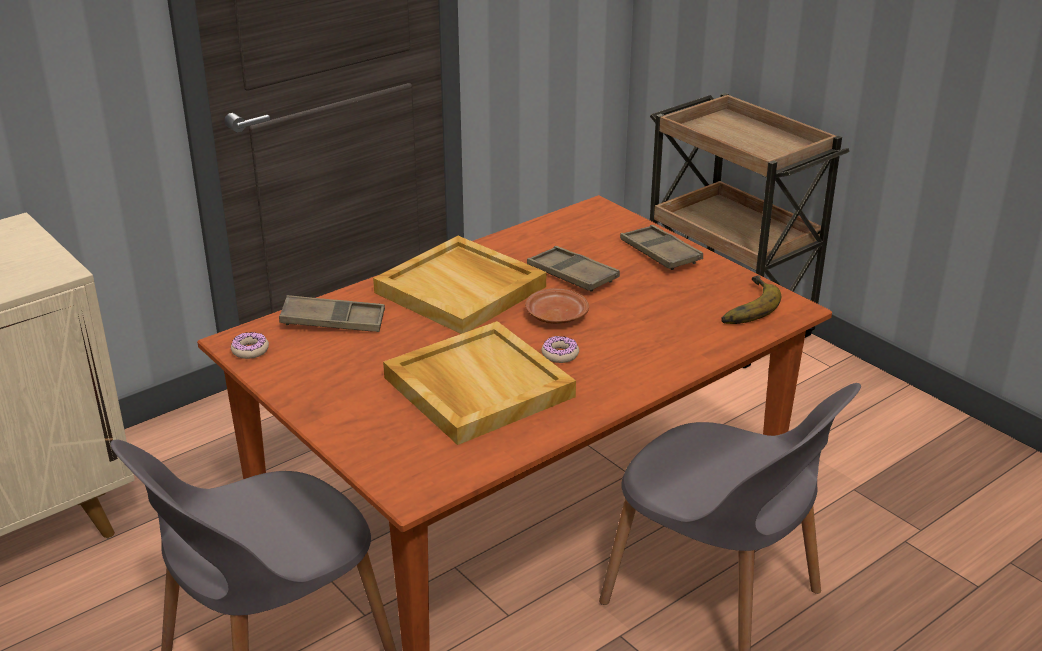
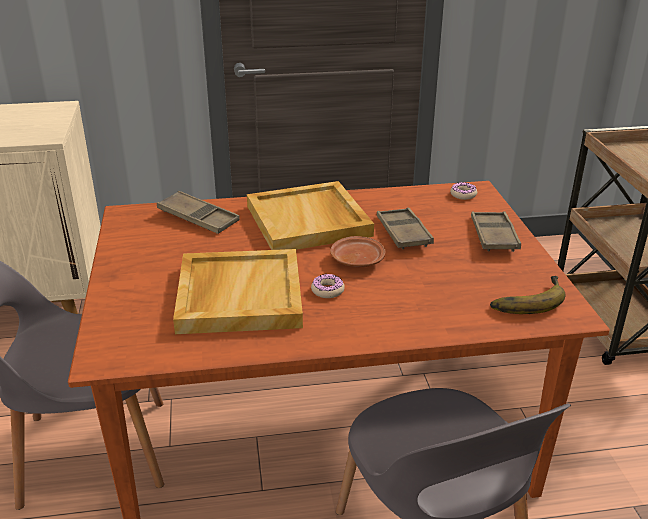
camera: 30 degrees right, 0 degrees up
donut [231,332,269,359] -> donut moved to [450,182,477,200]

